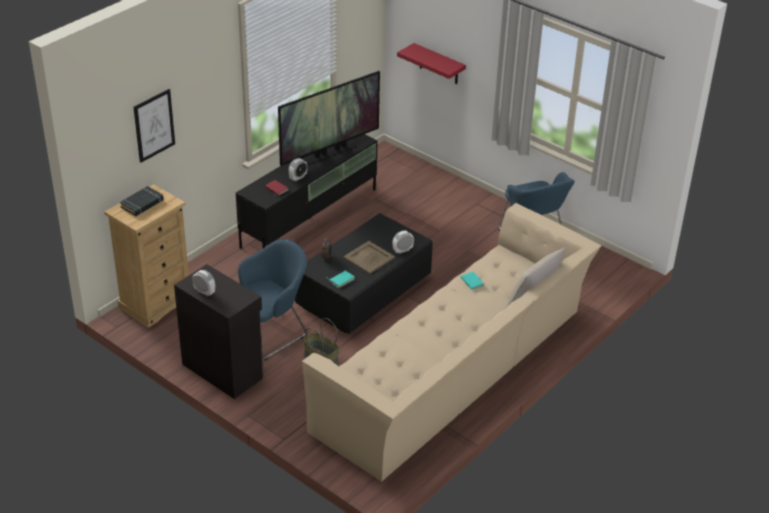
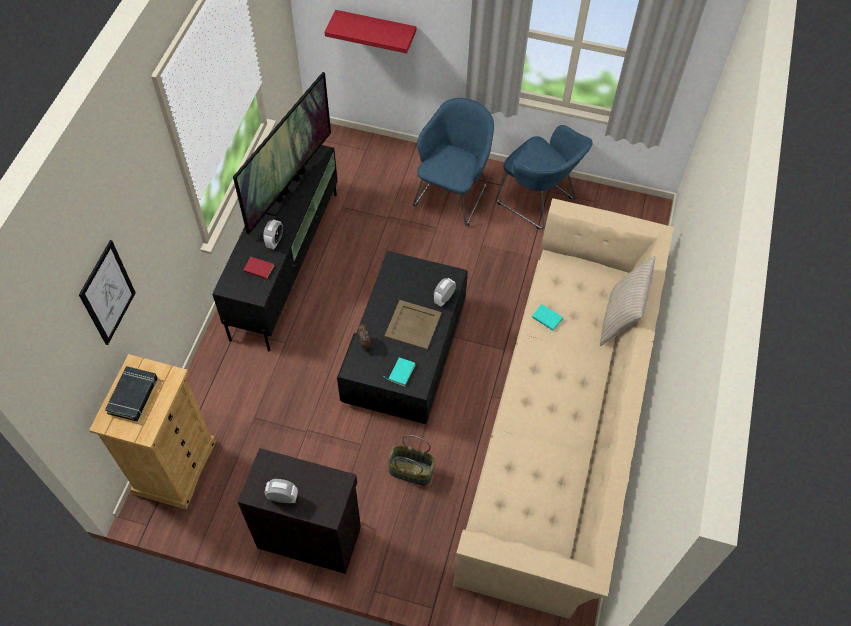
camera: 25 degrees left, 20 degrees up
blue armchair [238,239,307,360] -> blue armchair moved to [413,98,494,226]

